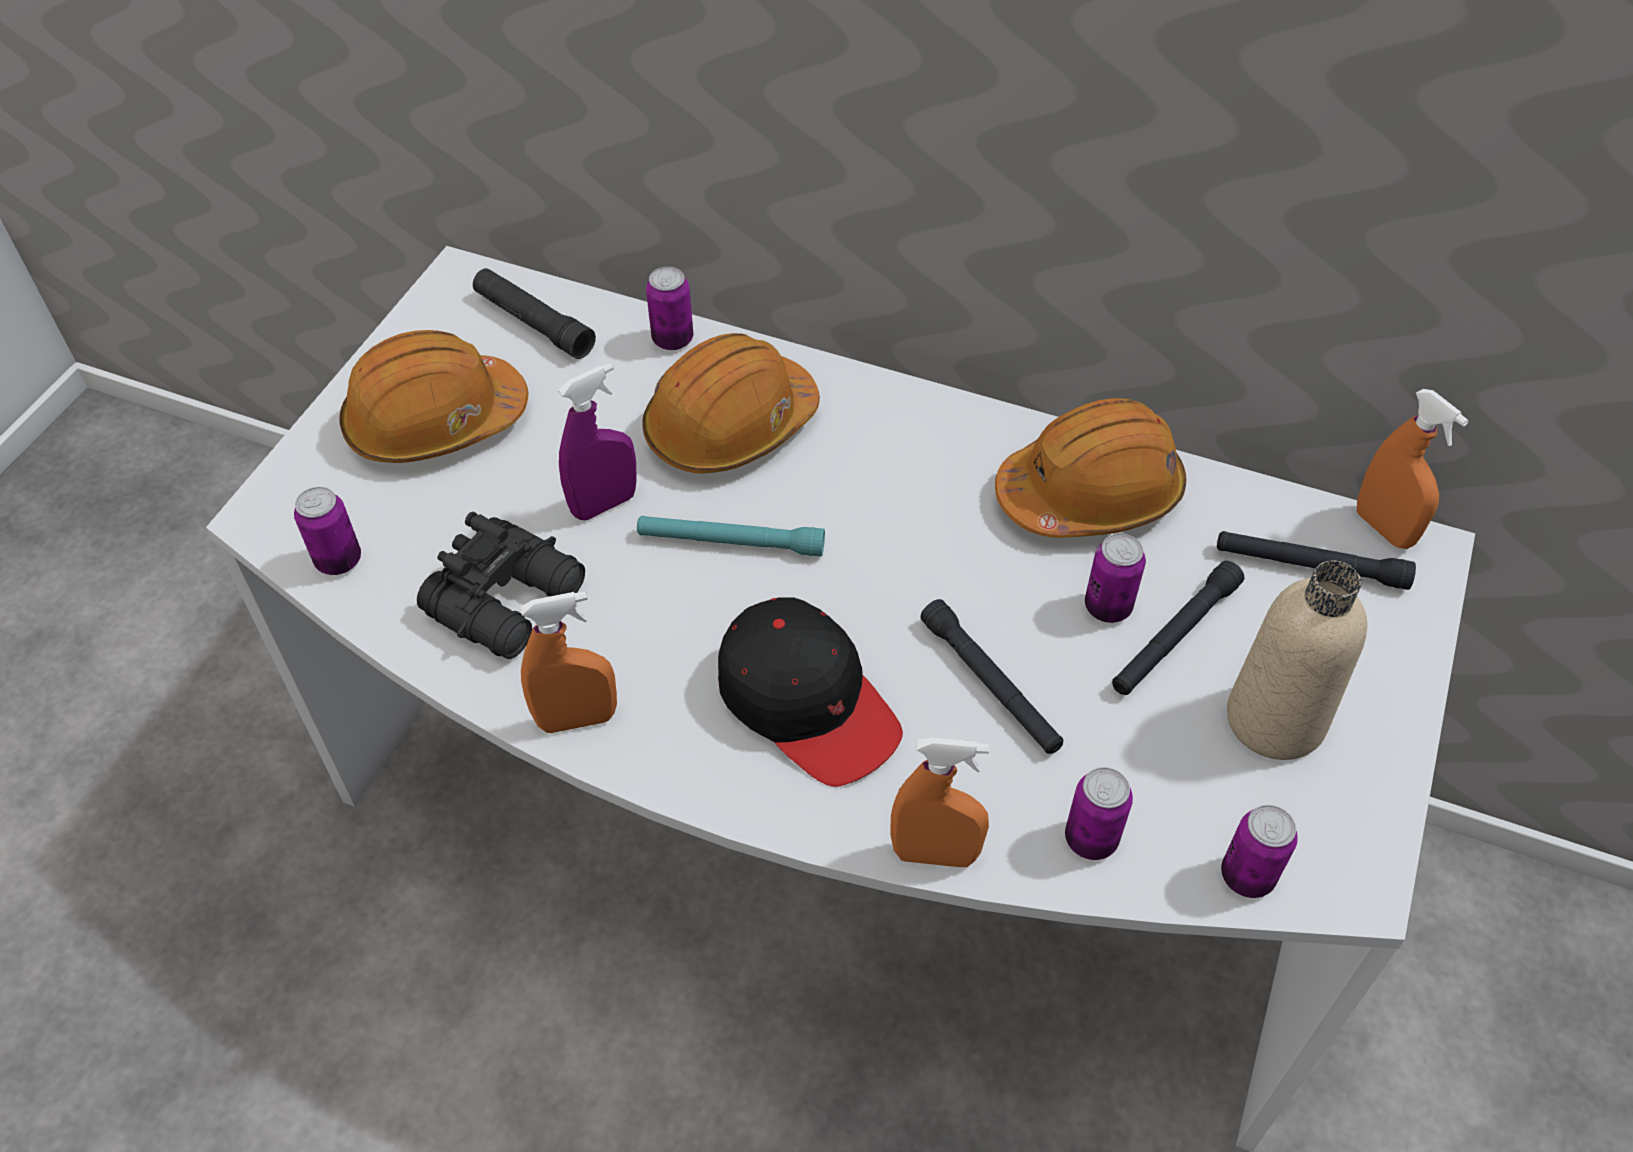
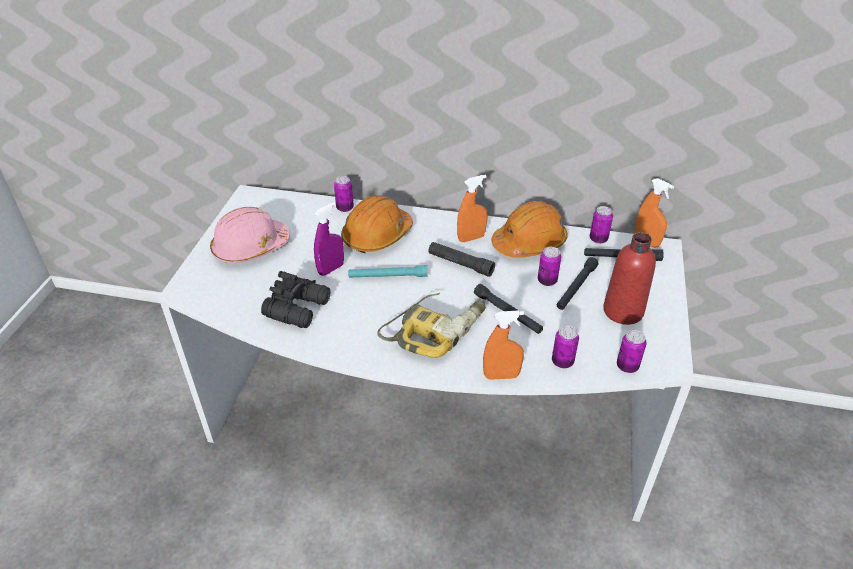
camera: 10 degrees left, 10 degrees down
can [294,487,361,575] -> can moved to [590,206,613,244]
orange hard hat [339,330,529,463] -> pink hard hat [210,207,290,263]
black flashlight [473,268,596,359] -> black flashlight moved to [428,242,495,277]
orange spray bottle [521,591,617,733] -> orange spray bottle moved to [457,175,488,242]
black cap [718,597,903,787] -> power drill [378,293,485,358]
beige bottle [1227,560,1367,760] -> red bottle [603,232,656,325]

